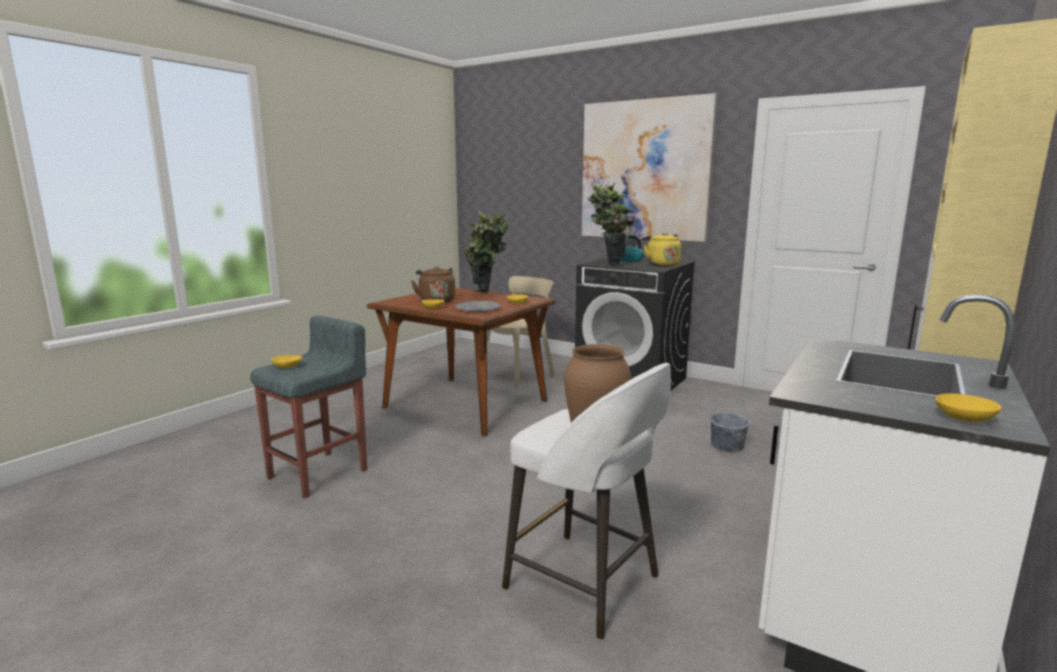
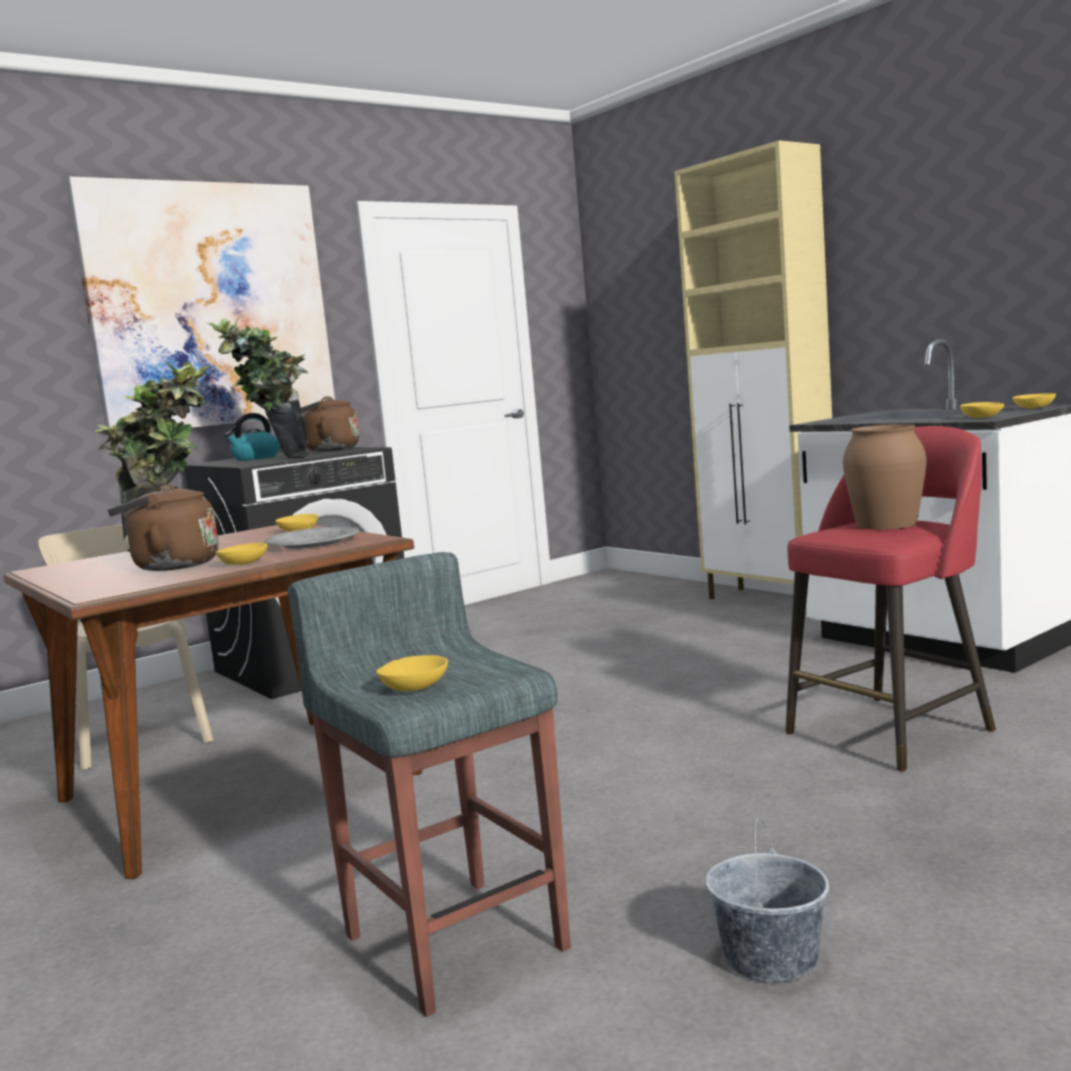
camera: 70 degrees left, 5 degrees down
white stool [502,363,671,640] -> red stool [785,426,996,772]
yellow kettle [642,233,681,266] -> brown kettle [301,396,359,452]
grey bucket [709,399,750,452] -> grey bucket moved to [705,817,829,983]
none -> yellow bowl [960,402,1004,418]

